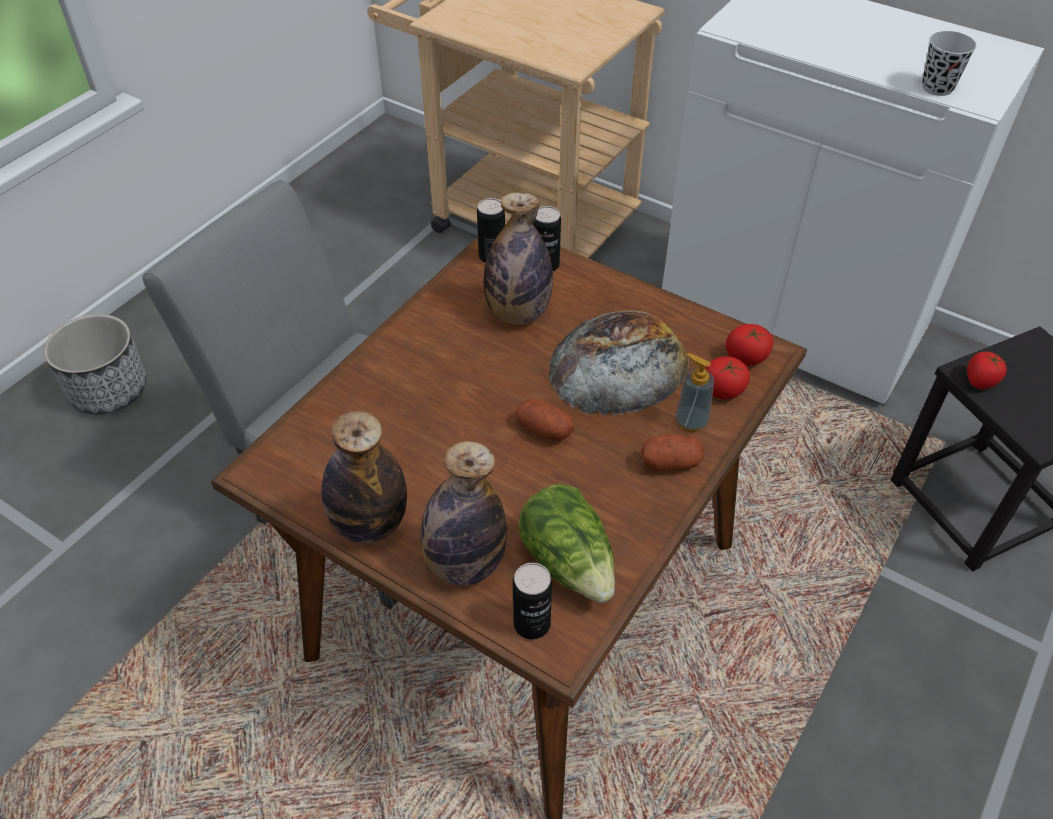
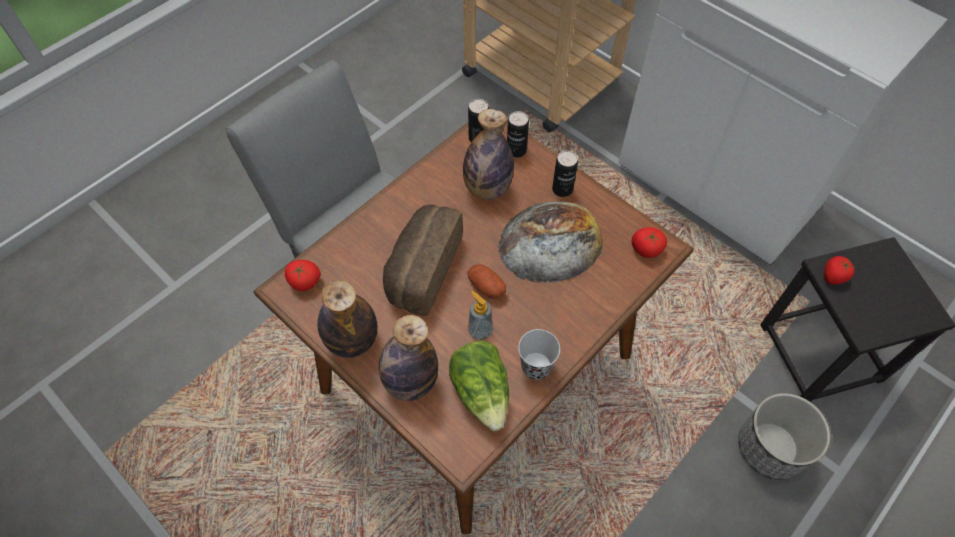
camera: 10 degrees right, 10 degrees up
planter [44,314,146,414] -> planter moved to [738,393,830,480]
can [513,563,552,639] -> can moved to [552,151,578,197]
potato [641,434,705,472] -> none
soap dispenser [676,353,714,432] -> soap dispenser moved to [468,290,493,340]
tomato [705,356,750,399] -> tomato moved to [285,260,321,291]
black cup [922,31,977,96] -> black cup moved to [518,329,560,380]
none -> bread [383,205,463,316]

